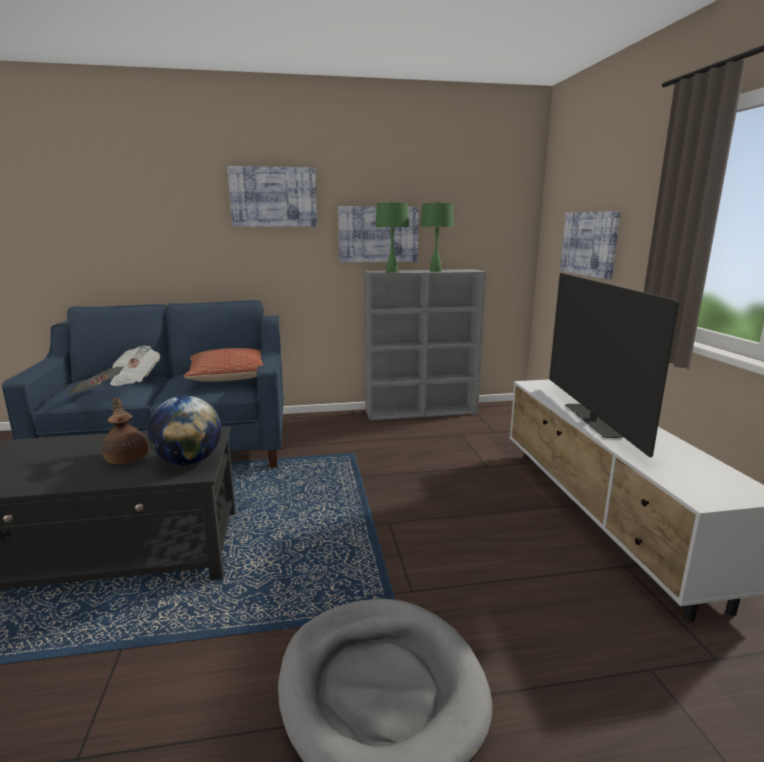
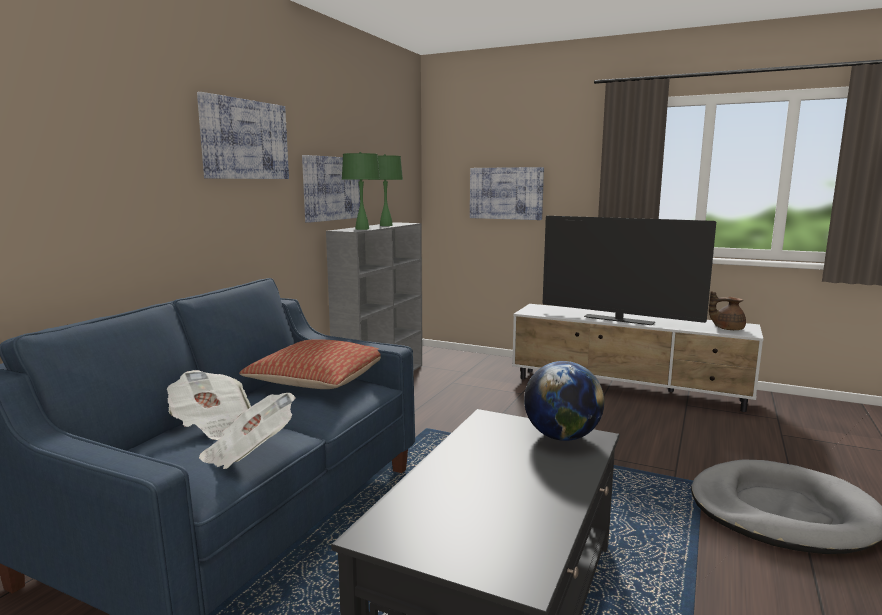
camera: 55 degrees left, 5 degrees down
brown teapot [102,397,149,464] -> brown teapot moved to [709,291,746,330]

